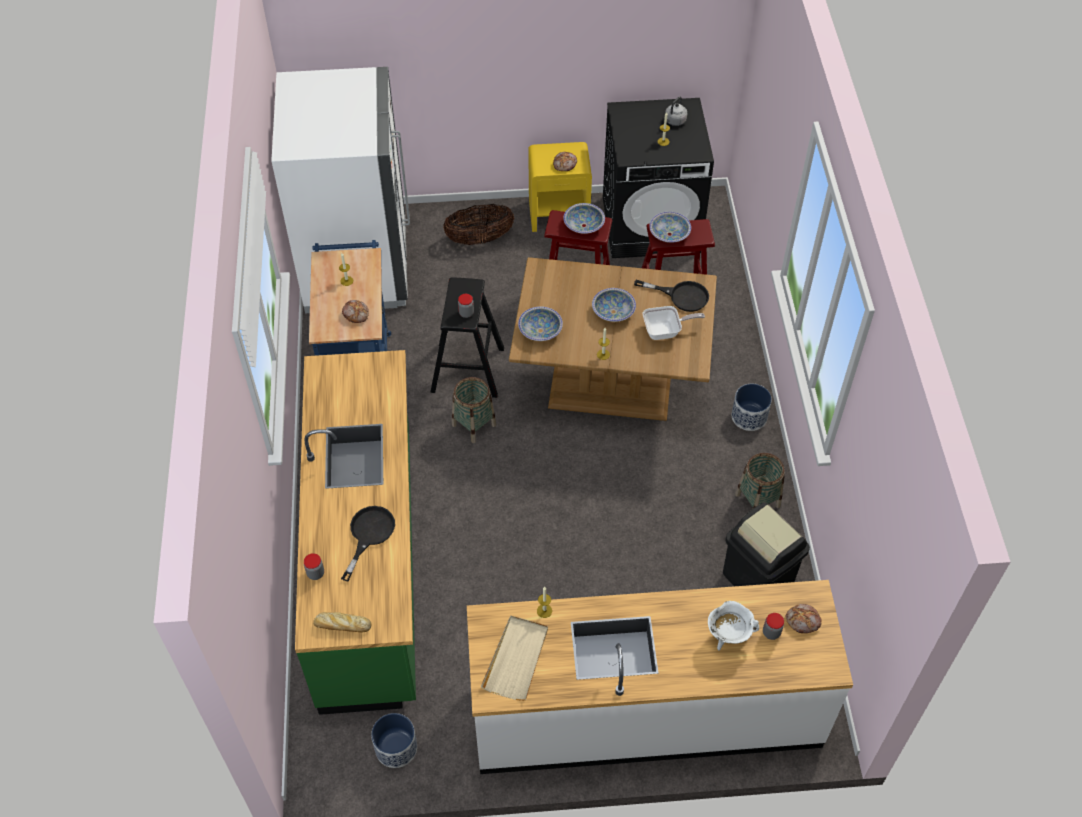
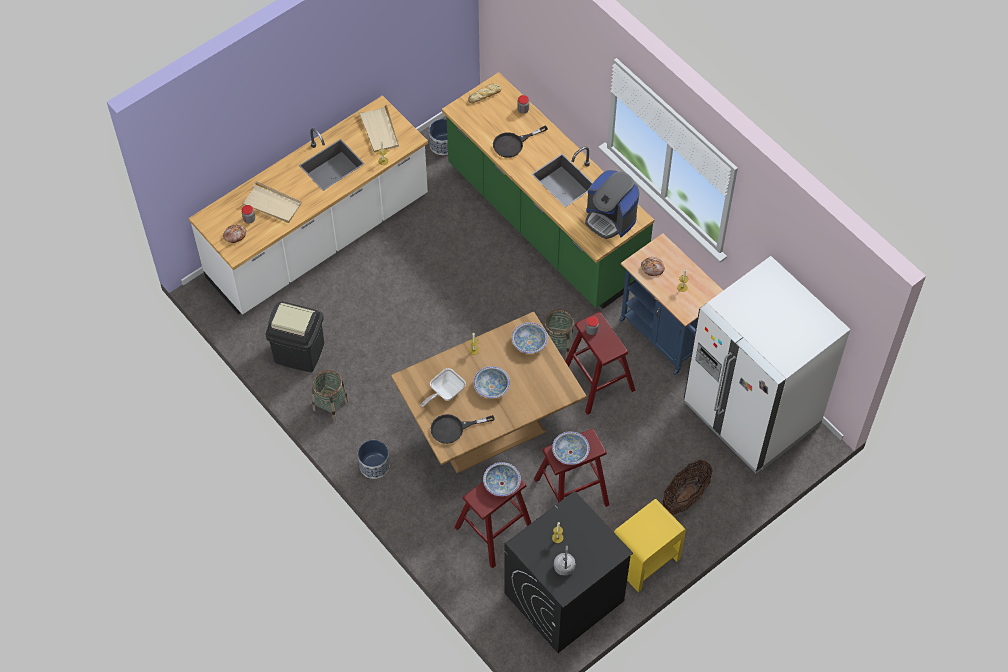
camera: 145 degrees right, 5 degrees up
black frying pan [341,506,395,581] -> black frying pan turned 75 degrees clockwise [493,126,548,158]
black stool [430,277,504,398] -> red stool [565,312,635,415]
bread [553,152,577,171] -> none
white cooking pot [708,601,759,650] -> beige tray [241,181,302,223]
none -> coffee machine [585,170,639,239]

